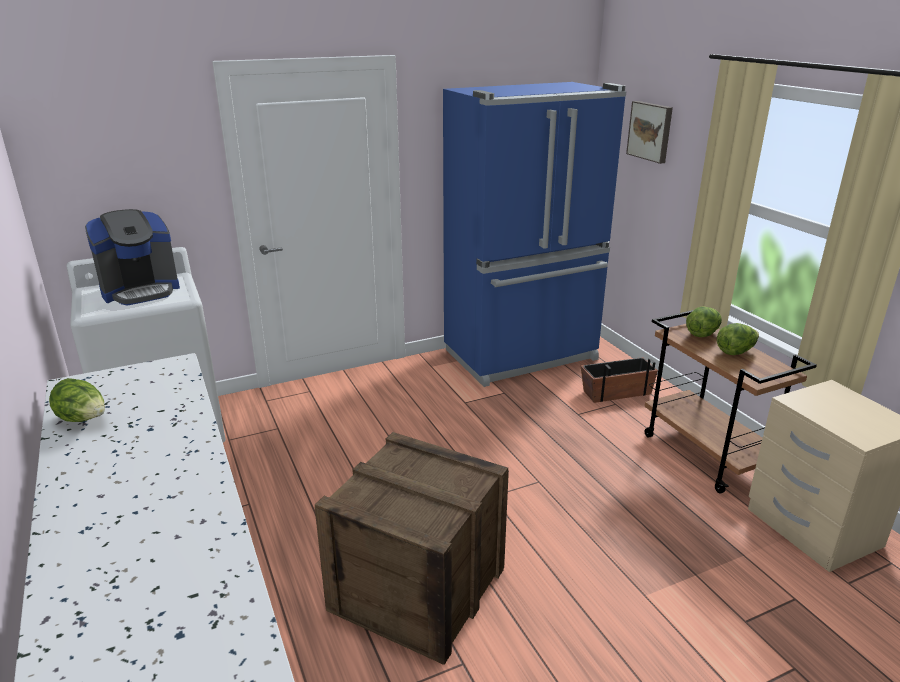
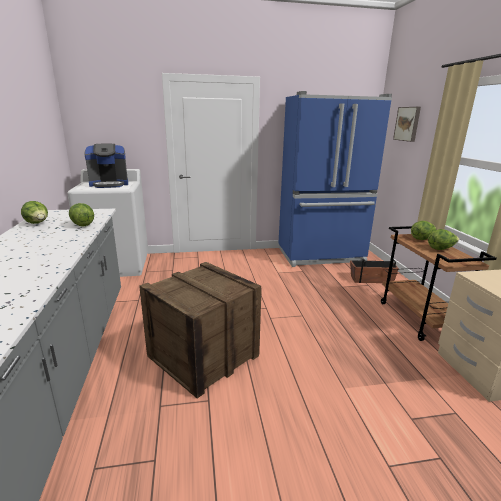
camera: 15 degrees right, 5 degrees down
none -> lettuce [69,203,94,227]

